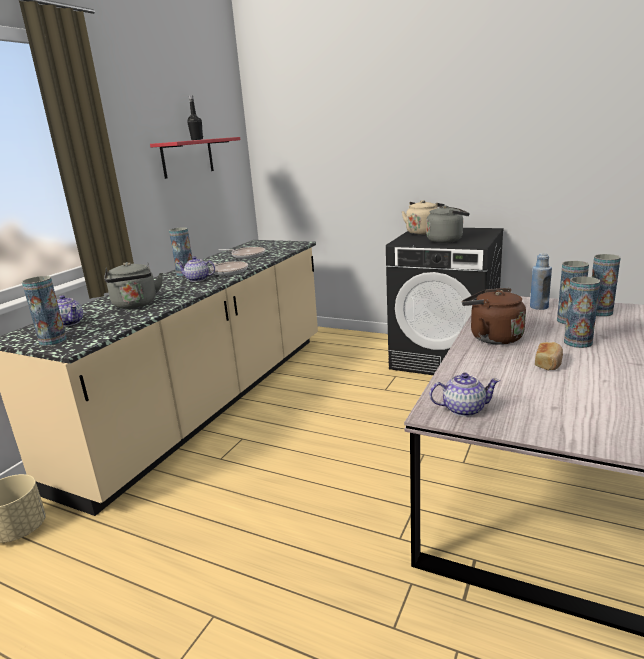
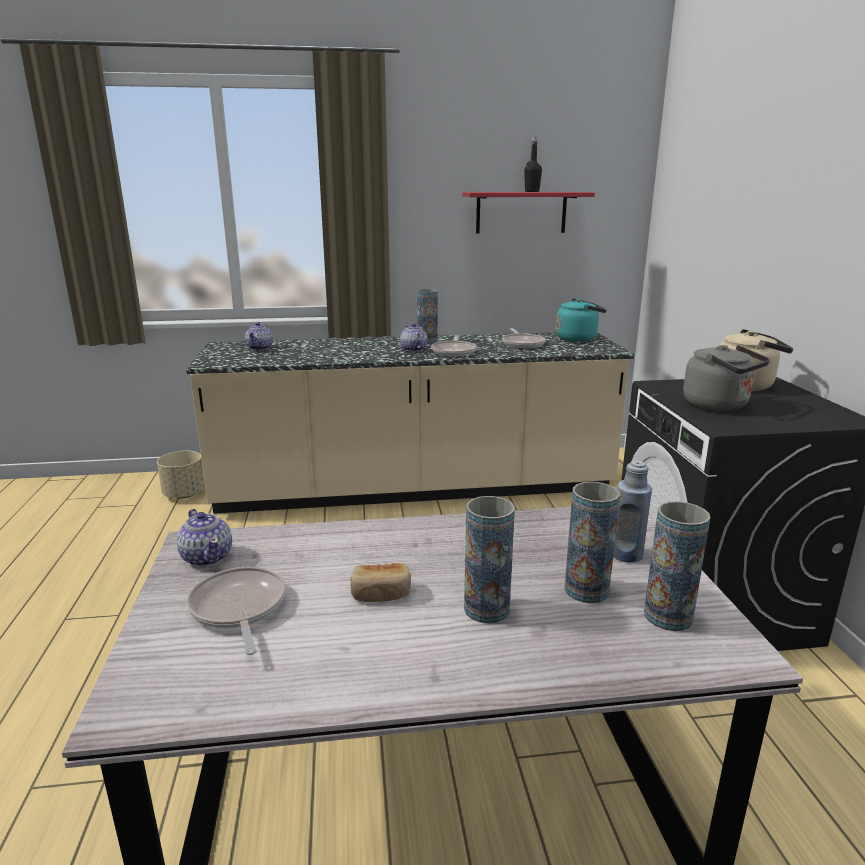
camera: 55 degrees right, 0 degrees up
vase [22,276,67,346] -> none
grey kettle [104,262,163,309] -> none
brown kettle [462,288,526,345] -> none
none -> frying pan [187,567,286,655]
none -> turquoise kettle [556,299,607,342]

